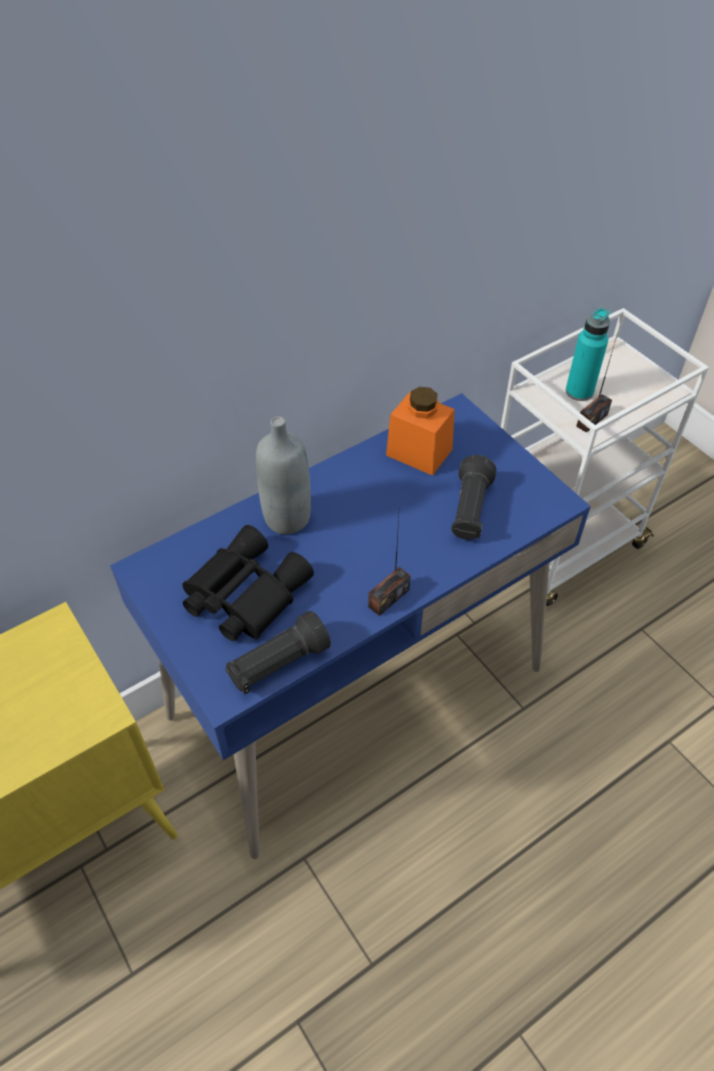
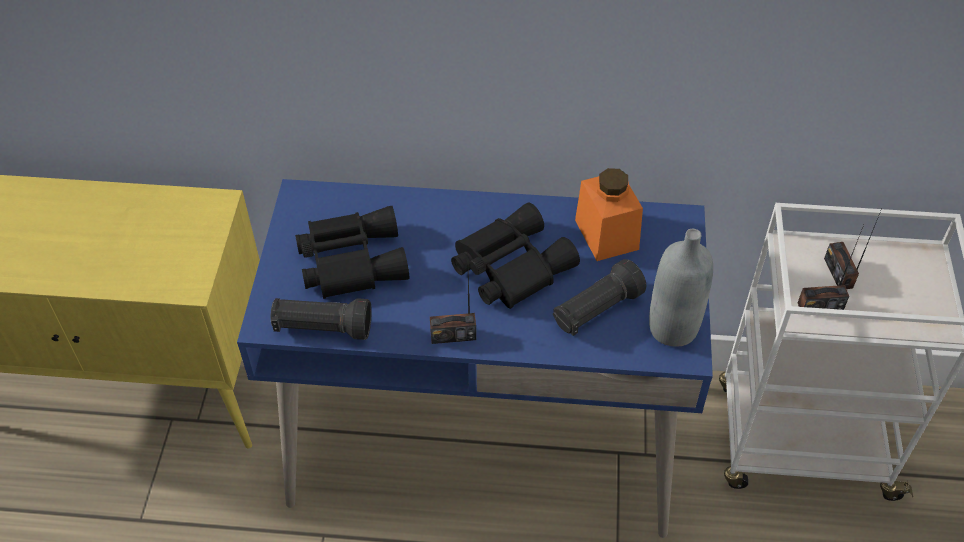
camera: 40 degrees right, 0 degrees up
grey bottle [256,416,311,534] -> grey bottle moved to [649,229,713,347]
turquoise bottle [566,308,610,401] -> radio [824,211,881,289]
none -> black binoculars [451,203,580,309]

